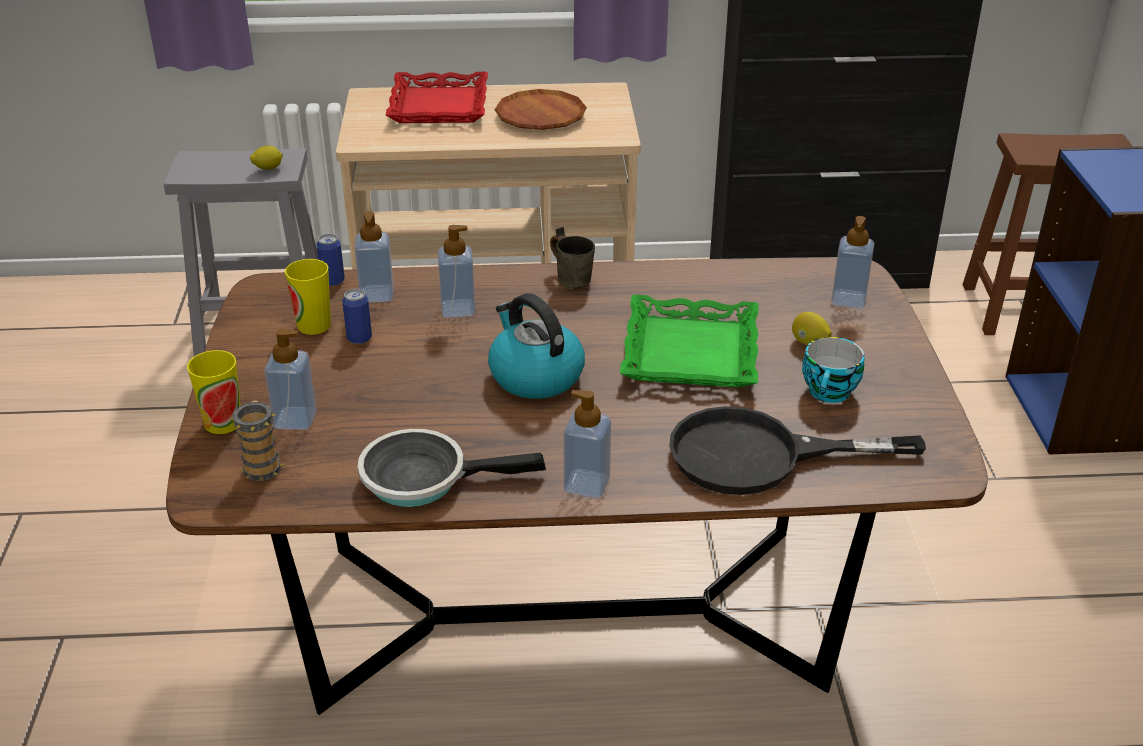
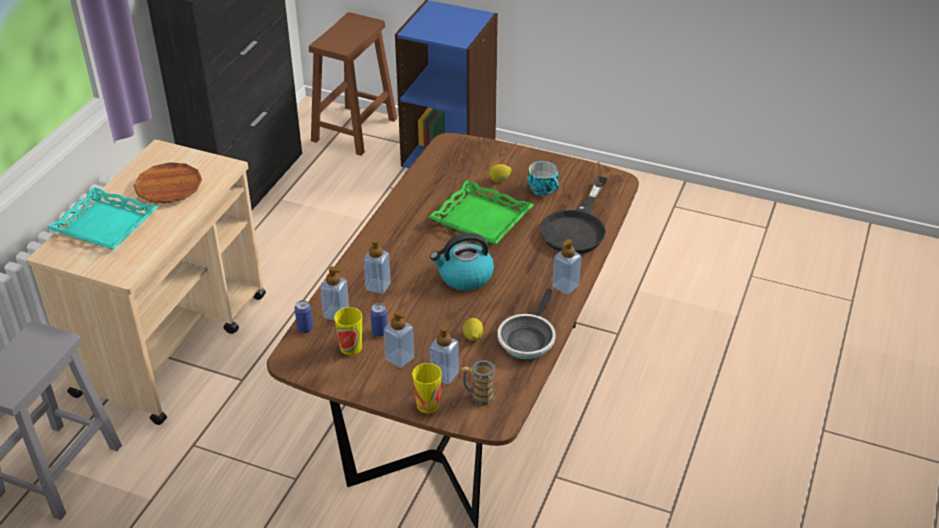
camera: 65 degrees left, 5 degrees up
lemon [250,146,283,170] -> lemon moved to [463,318,483,341]
red tray [386,72,488,123] -> turquoise tray [47,187,159,250]
grey mug [550,227,595,289] -> none
soap dispenser [831,216,874,309] -> soap dispenser moved to [384,310,414,368]

